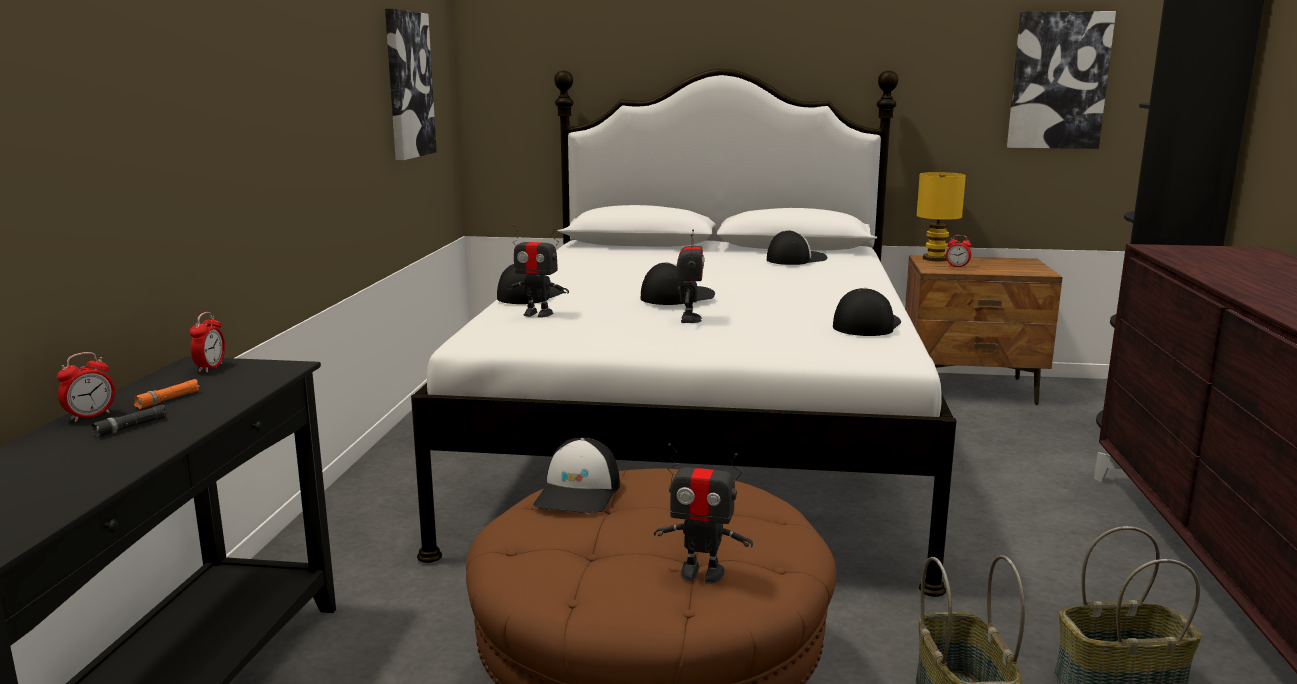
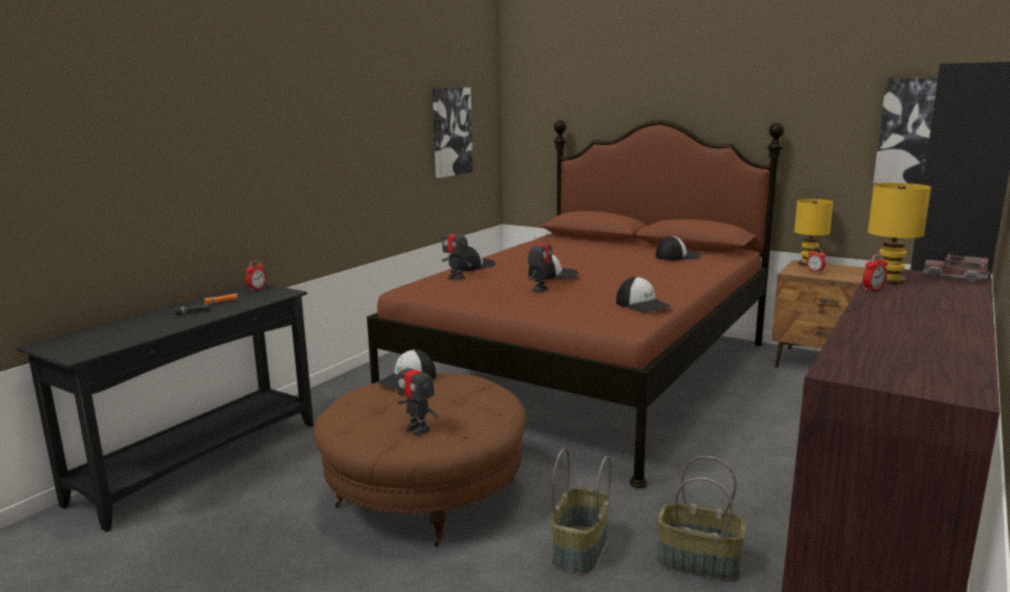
camera: 25 degrees right, 0 degrees up
alarm clock [57,352,115,422] -> alarm clock moved to [863,254,888,292]
white bed [411,68,957,597] -> brown bed [367,120,784,488]
cap [833,288,901,336] -> cap turned 90 degrees clockwise [616,277,671,313]
none -> yellow table lamp [868,183,931,285]
none -> toy truck [923,253,990,283]

